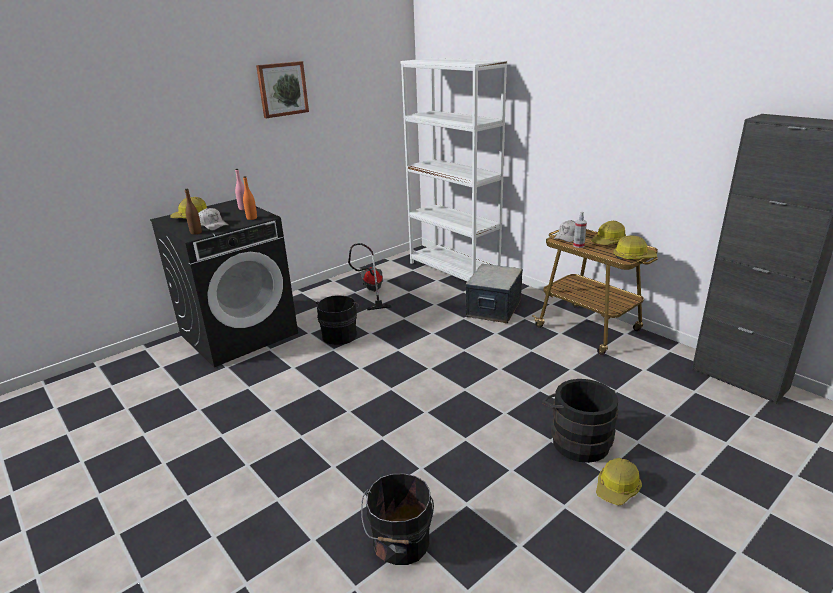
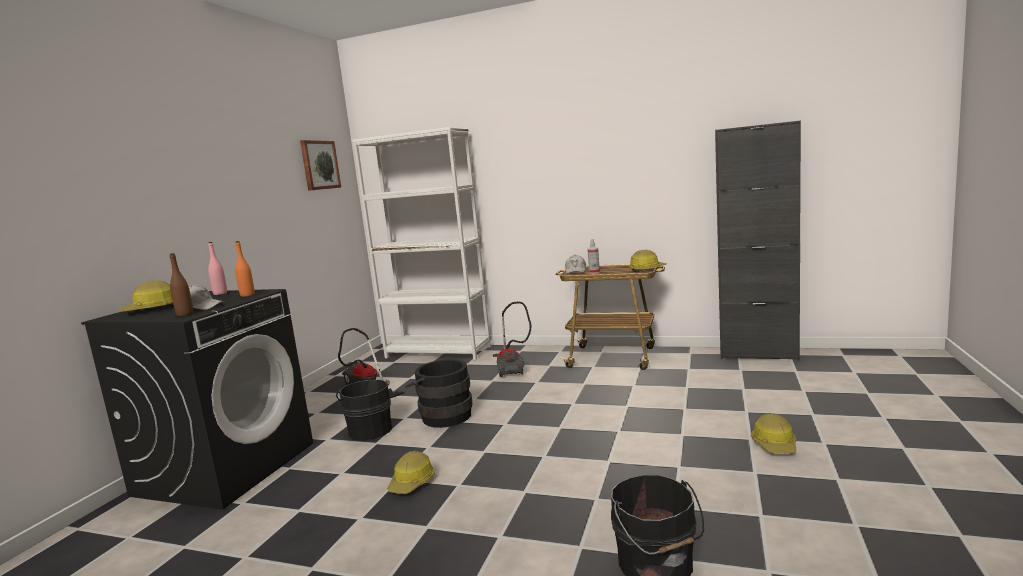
camera: 30 degrees left, 15 degrees down
picture [256,61,309,118] -> picture moved to [300,140,341,191]
storage box [465,264,523,323] -> vacuum cleaner [493,302,532,377]
black bucket [542,379,618,463] -> black bucket moved to [405,360,472,428]
hard hat [591,221,626,245] -> hard hat moved to [387,451,435,494]

